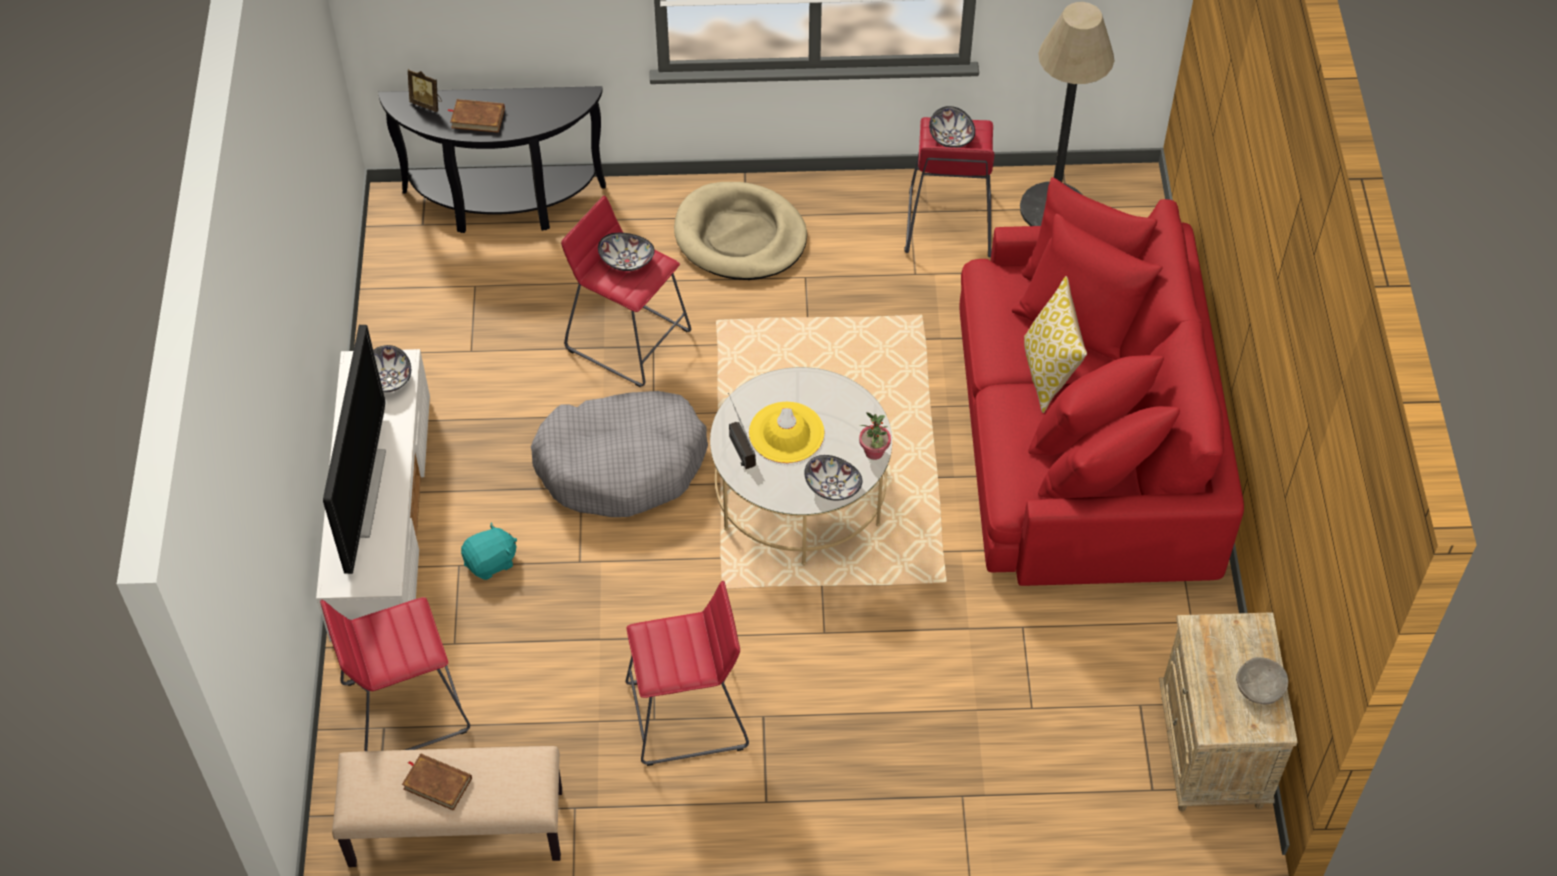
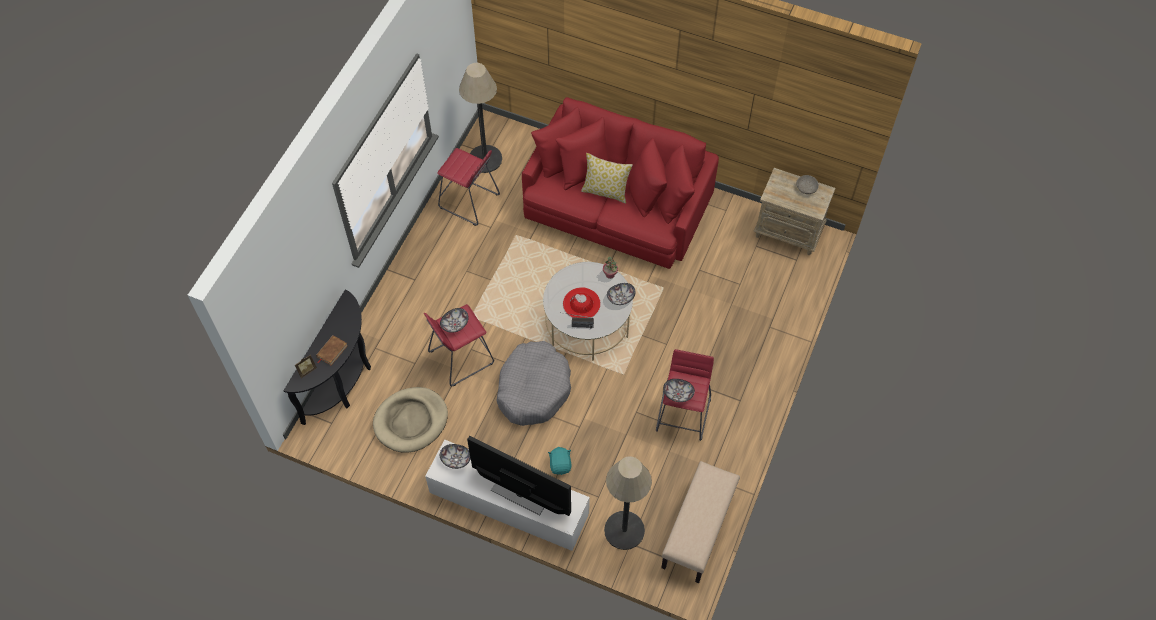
camera: 65 degrees left, 5 degrees up
red stool [320,597,470,751] -> floor lamp [604,456,652,550]
brown book [402,754,472,811] -> none
beige dog bed [674,182,807,280] -> beige dog bed moved to [373,387,448,453]
yellow hat [749,402,825,463] -> red hat [563,287,600,318]
bowl [929,106,975,148] -> bowl moved to [663,379,695,402]

